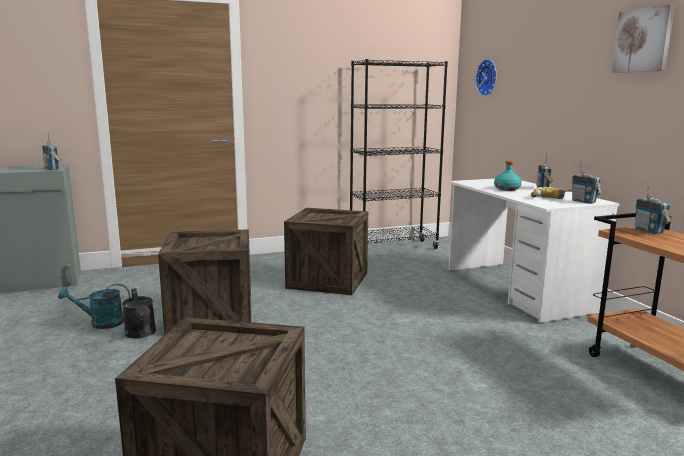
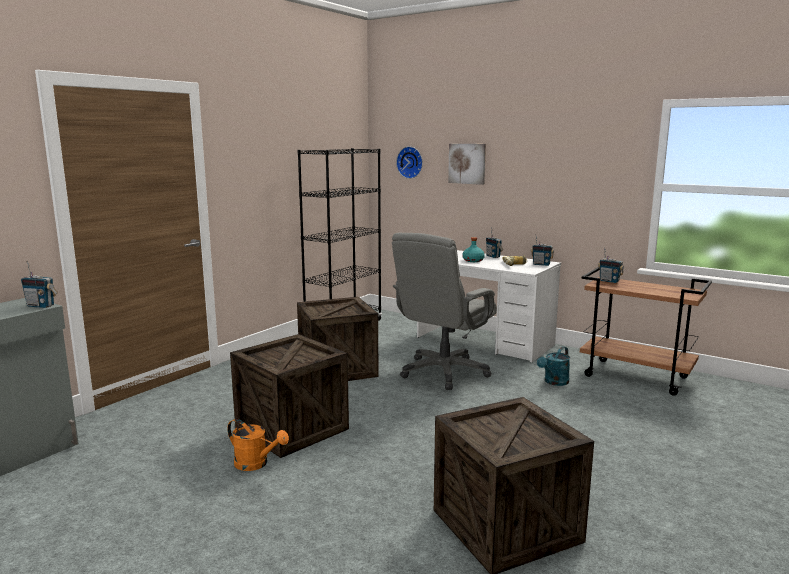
camera: 35 degrees left, 0 degrees up
turquoise watering can [58,284,130,329] -> turquoise watering can moved to [537,346,570,386]
black watering can [122,288,156,338] -> orange watering can [227,419,289,471]
picture [612,4,675,73] -> picture moved to [448,144,486,185]
none -> grey office chair [392,233,497,390]

